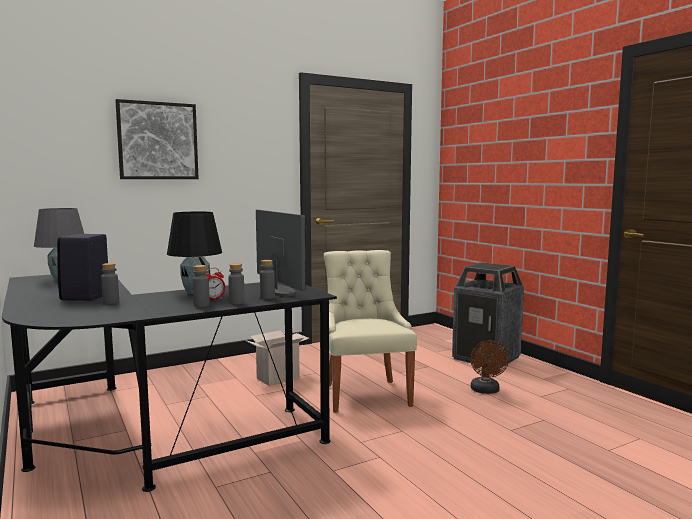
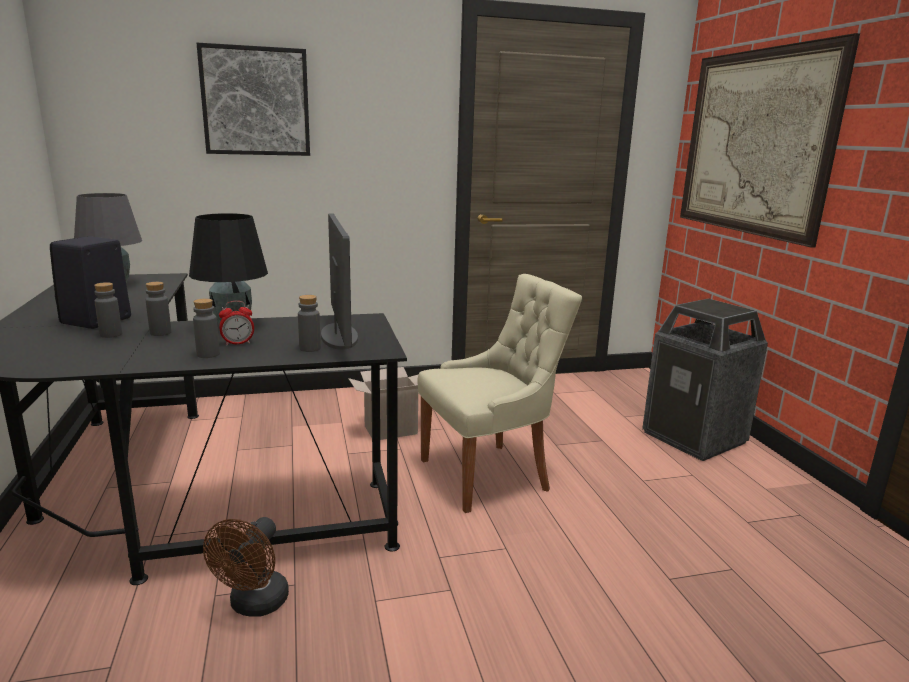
camera: 15 degrees right, 10 degrees up
grey bottle [228,263,245,304] -> grey bottle moved to [146,282,171,336]
beige chair [324,250,417,413] -> beige chair turned 60 degrees clockwise [417,274,582,513]
brown fan [470,340,509,394] -> brown fan moved to [203,517,289,617]
none -> picture [680,33,860,248]

